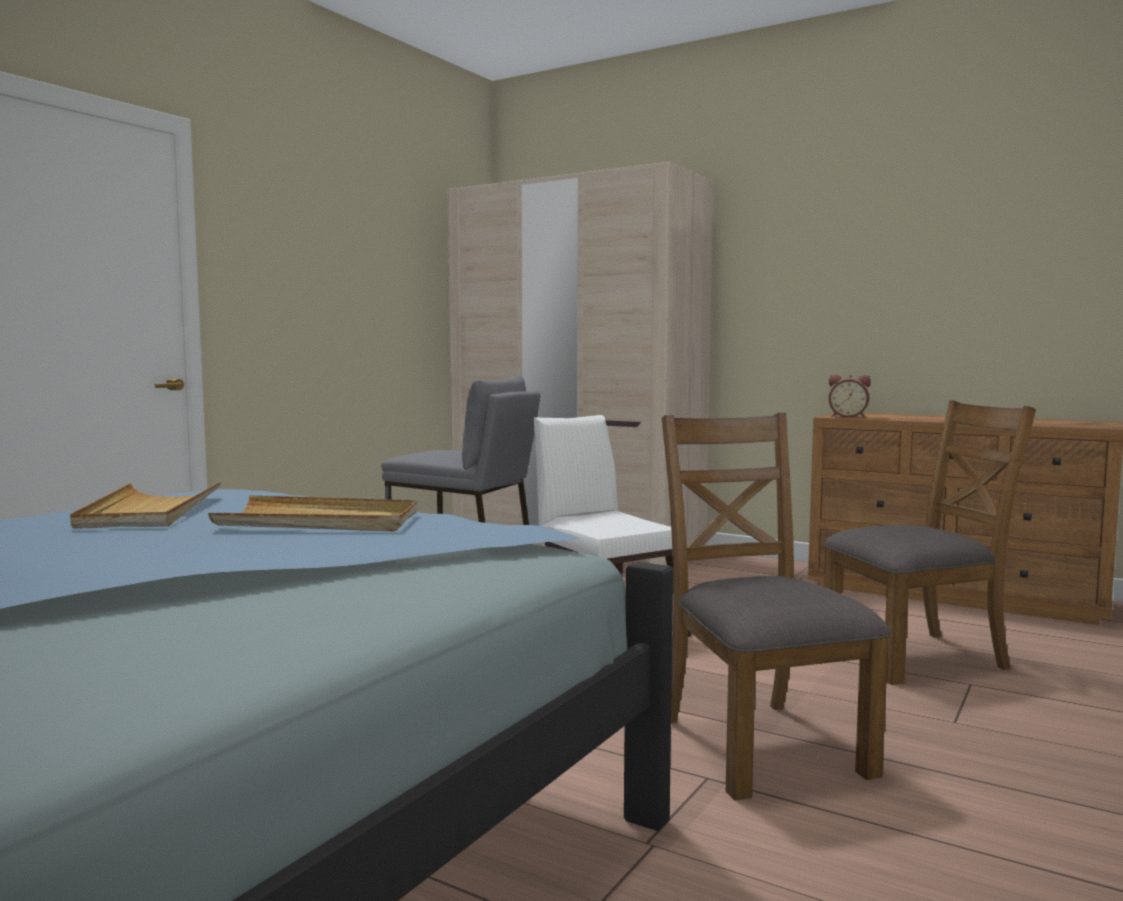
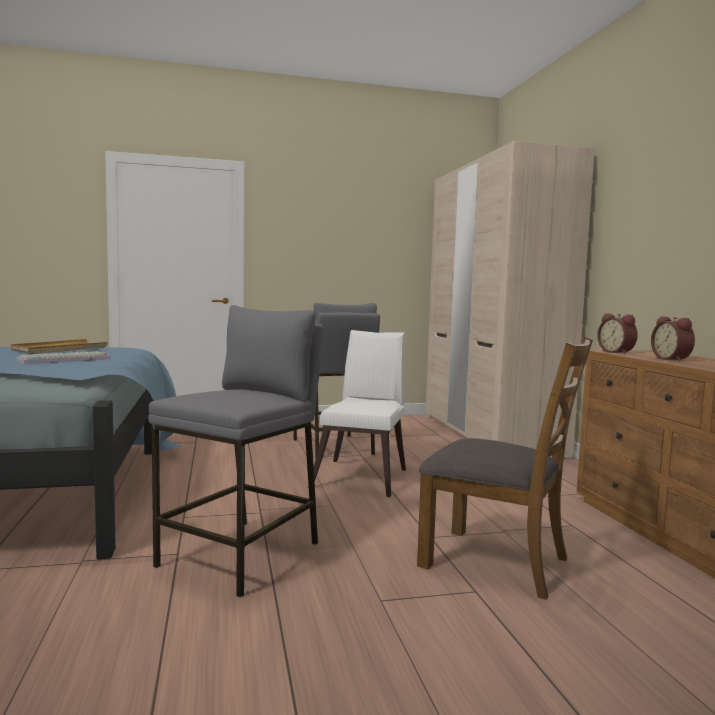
camera: 45 degrees right, 0 degrees up
beige tray [208,495,418,531] -> keyboard [16,351,111,364]
brown chair [662,413,891,801] -> grey stool [148,305,324,598]
none -> alarm clock [651,316,695,361]

